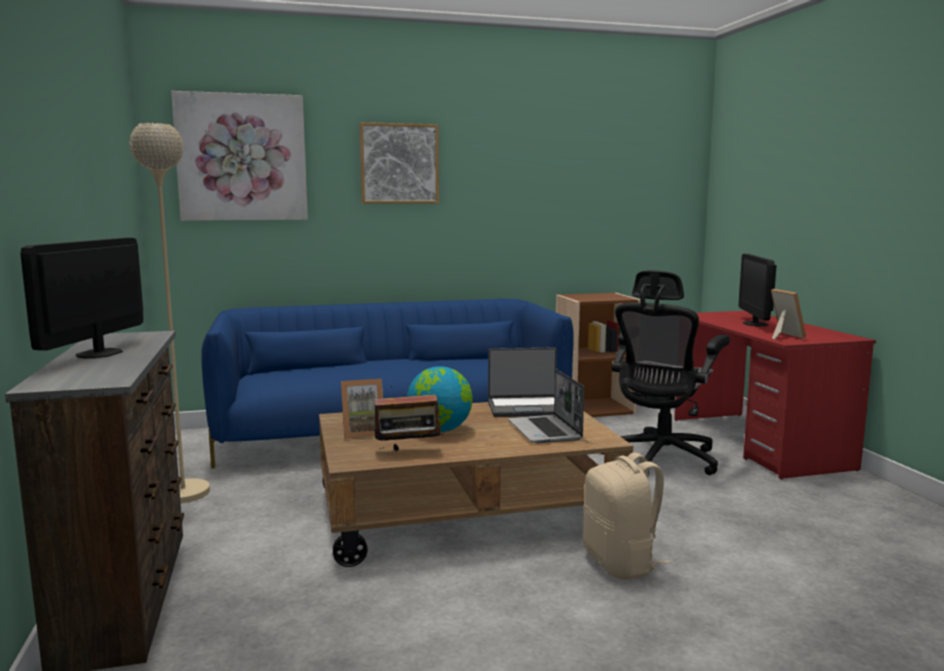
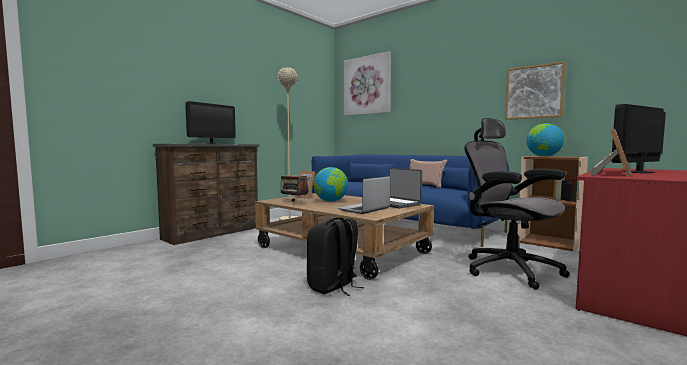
camera: 55 degrees right, 5 degrees down
monitor [20,238,143,358] -> monitor turned 150 degrees clockwise [185,101,236,144]
picture [359,122,439,204] -> picture moved to [505,61,566,120]
beige backpack [583,453,670,580] -> black backpack [307,217,364,296]
office chair [601,270,730,475] -> office chair turned 60 degrees clockwise [464,118,570,290]
none -> beige pillow [409,159,447,188]
none -> globe [526,123,564,157]

